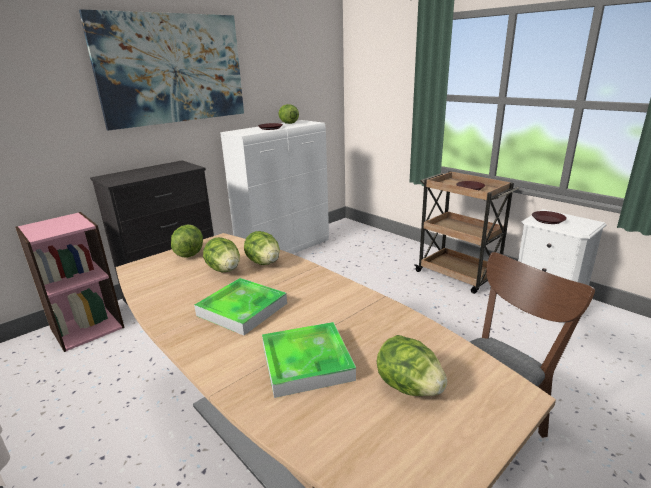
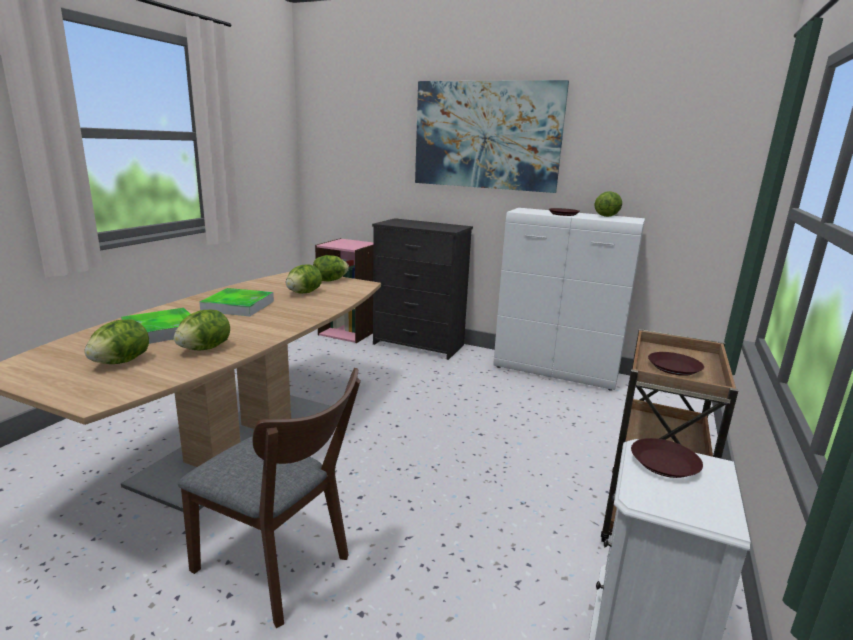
camera: 65 degrees right, 5 degrees down
lettuce [244,231,280,265] -> lettuce moved to [174,310,230,350]

